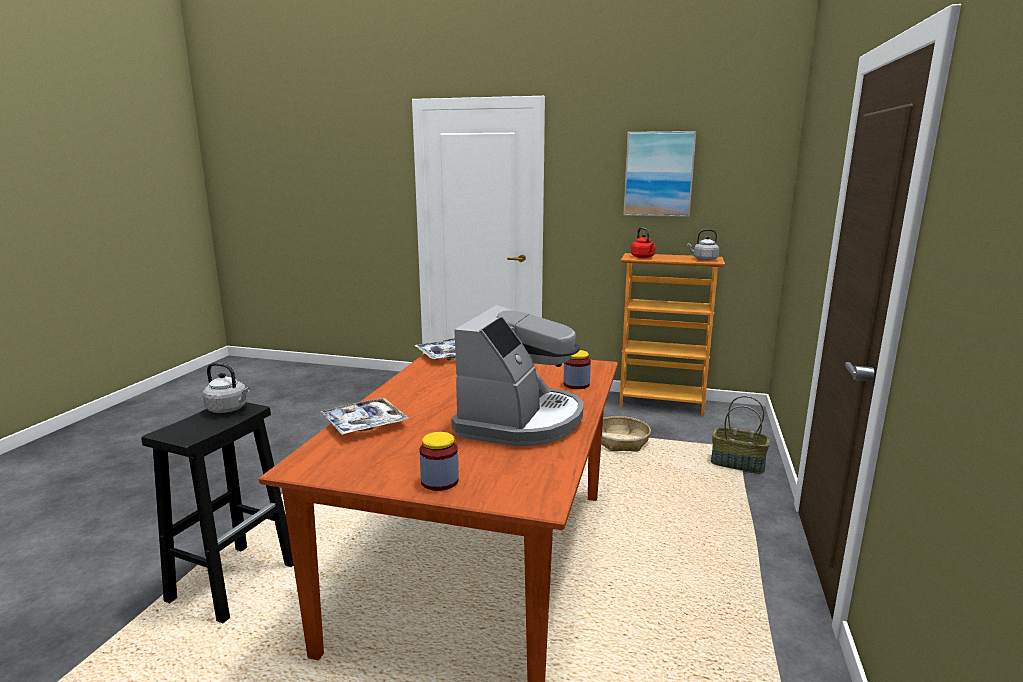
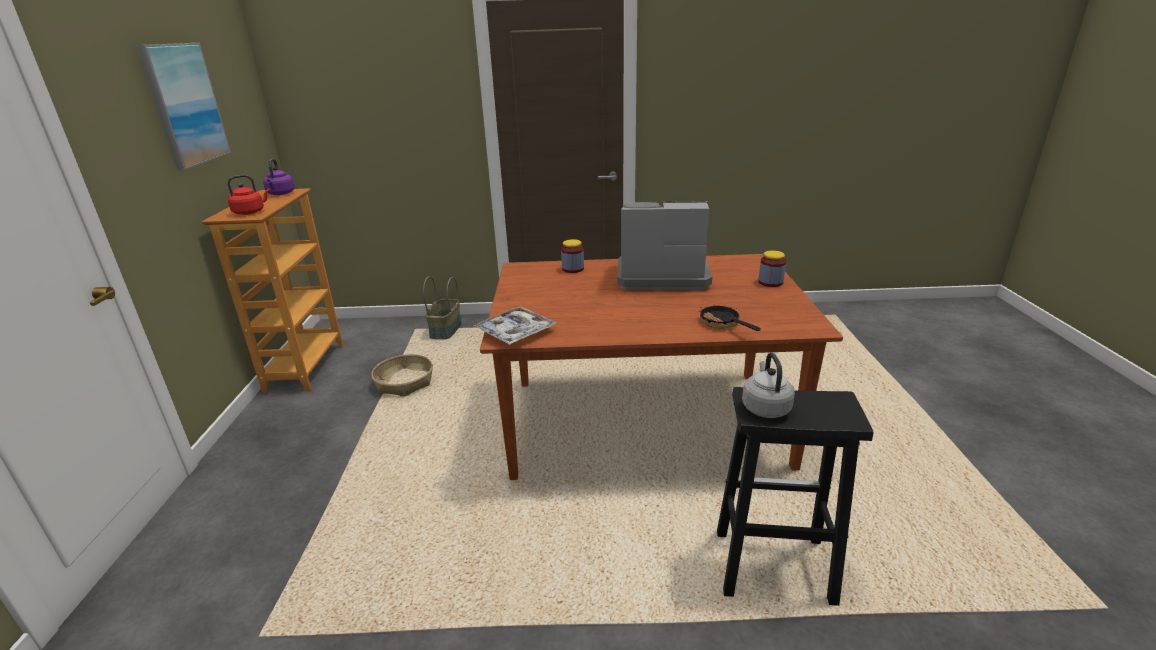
camera: 105 degrees left, 10 degrees up
tray [321,397,408,435] -> frying pan [699,306,761,331]
grey kettle [687,229,719,261] -> purple kettle [263,159,295,195]

